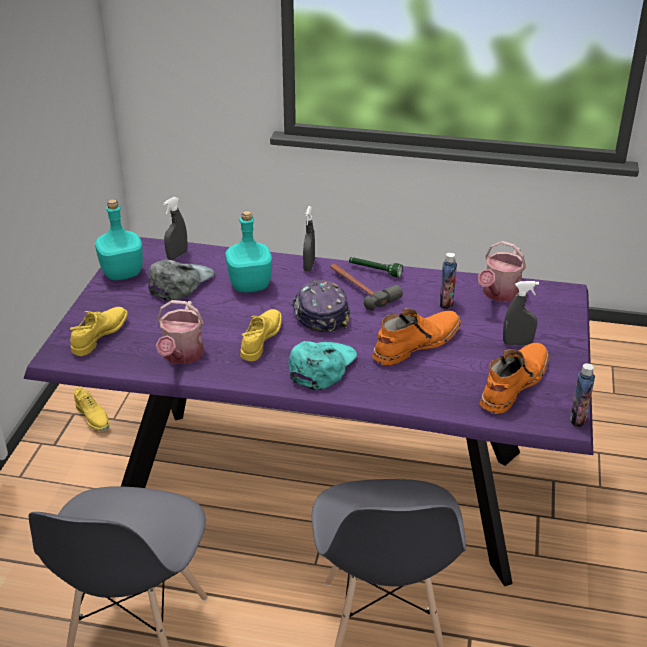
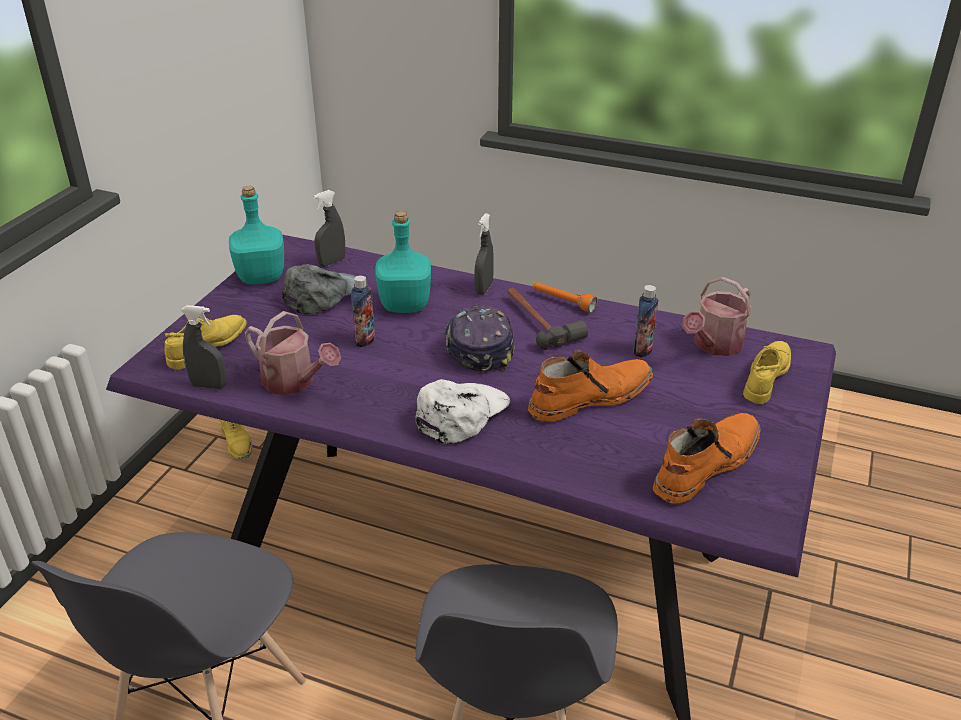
camera: 10 degrees right, 0 degrees up
watering can [156,300,204,365] -> watering can turned 75 degrees counterclockwise [245,311,341,395]
yellow shoe [240,309,282,361] -> yellow shoe moved to [743,341,791,404]
turquoise cap [289,341,357,390] -> white cap [416,379,510,444]
green flashlight [349,257,403,278] -> orange flashlight [533,282,597,313]
grey spray bottle [503,281,539,345] -> grey spray bottle moved to [181,305,227,389]
bottle [570,363,595,427] -> bottle moved to [351,275,375,347]

